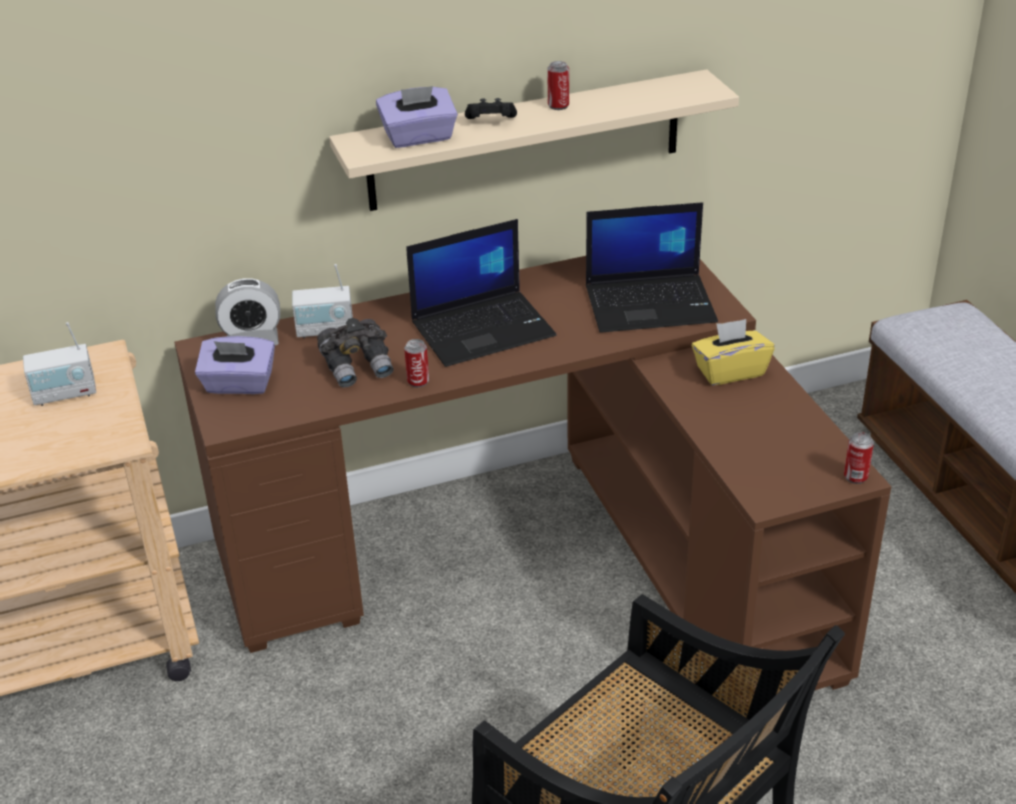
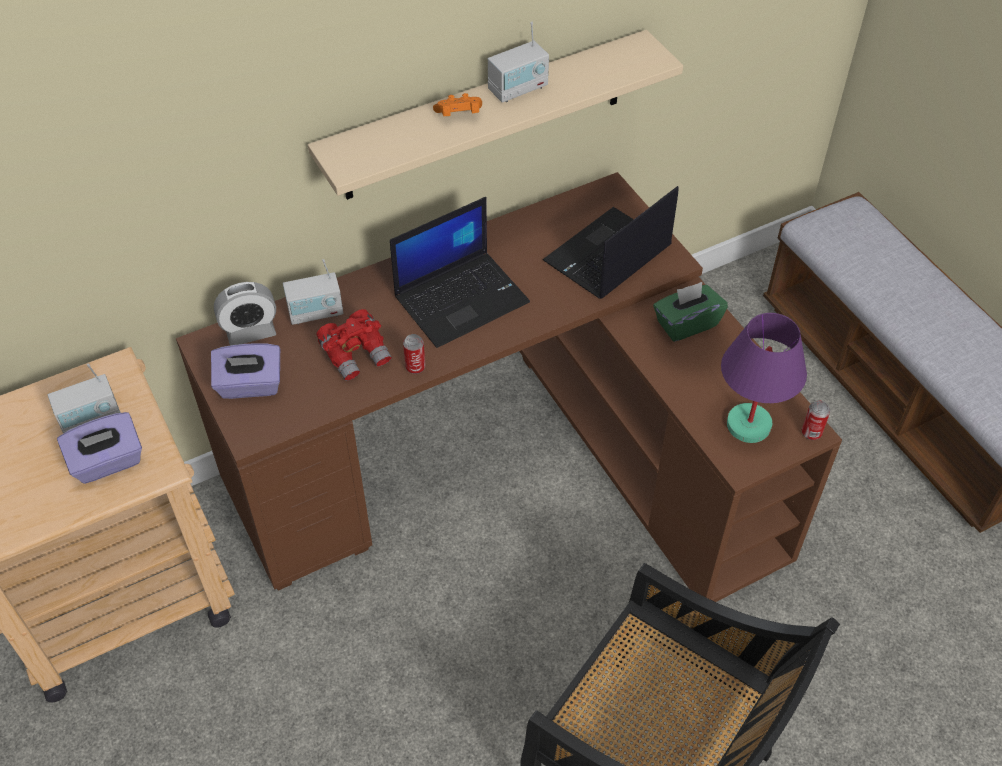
camera: 10 degrees left, 15 degrees up
grey binoculars [317,318,394,387] -> red binoculars [316,309,392,381]
purple tissue box [376,86,458,148] -> purple tissue box moved to [57,412,142,484]
black game controller [465,98,517,119] -> orange game controller [433,93,482,116]
can [547,61,569,110] -> radio [488,22,549,103]
laptop [586,202,718,333] -> laptop turned 150 degrees clockwise [542,186,679,299]
yellow tissue box [692,319,775,385] -> green tissue box [653,282,728,342]
none -> purple table lamp [721,313,807,443]

